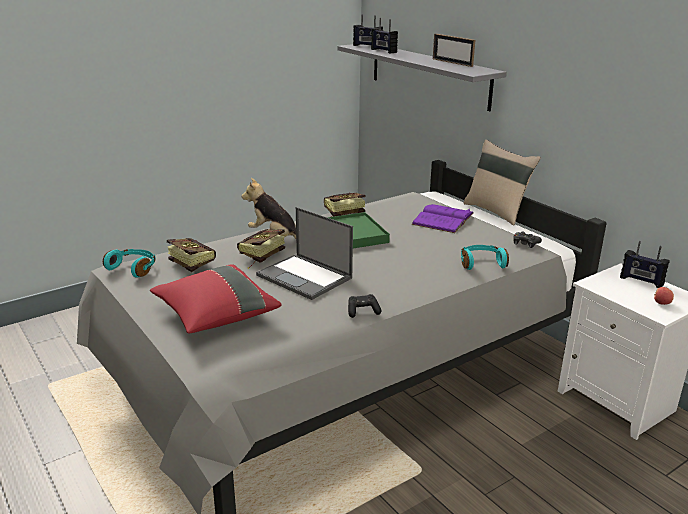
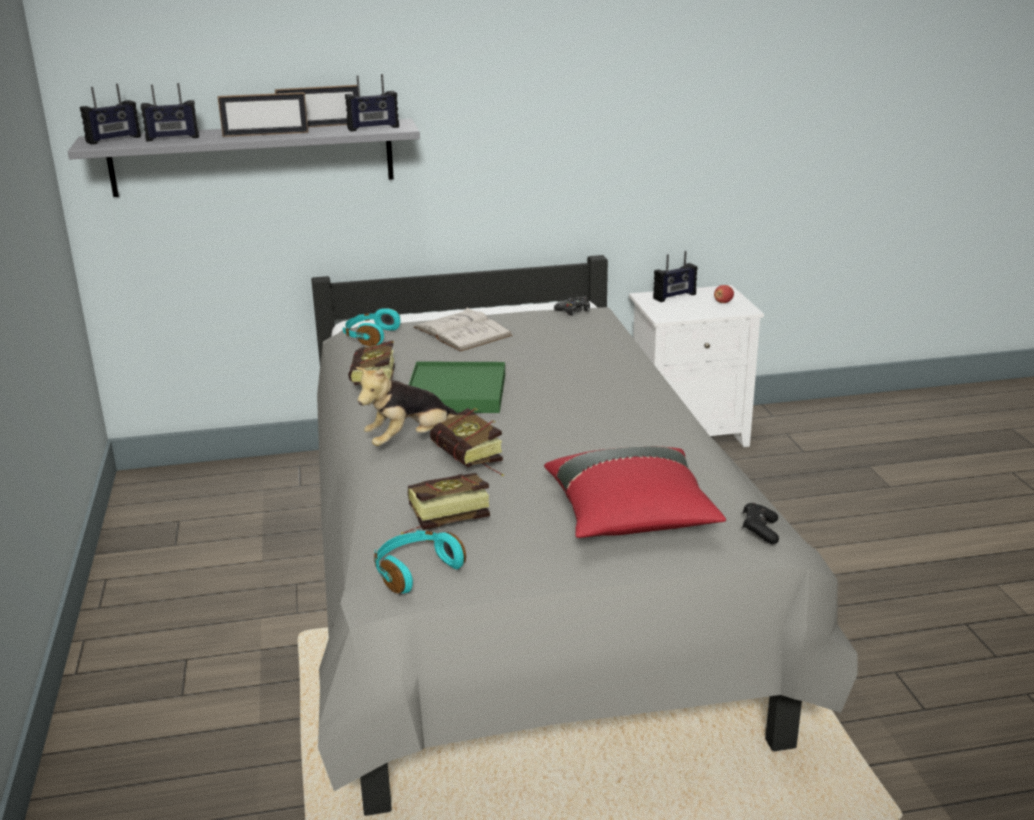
camera: 65 degrees left, 0 degrees up
laptop [256,207,353,300] -> none
black game controller [348,294,381,318] -> black game controller moved to [742,503,779,544]
purple book [411,204,474,233] -> white book [414,307,513,352]
turquoise headphones [461,245,509,270] -> turquoise headphones moved to [343,308,400,346]
beige pillow [464,139,541,226] -> none
none -> picture frame [218,92,308,137]
none -> radio [345,74,399,131]

